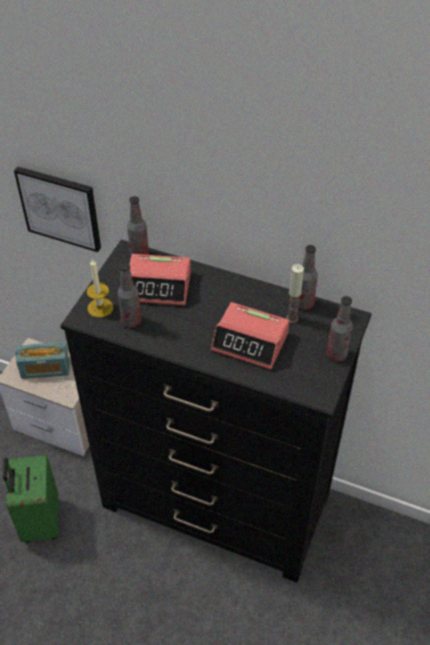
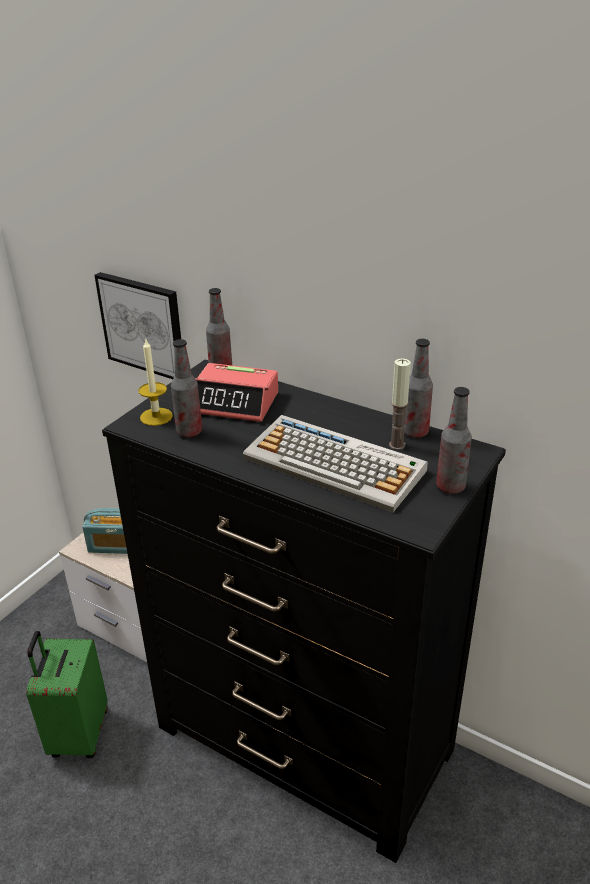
camera: 10 degrees right, 15 degrees down
alarm clock [211,302,289,370] -> keyboard [243,415,428,512]

